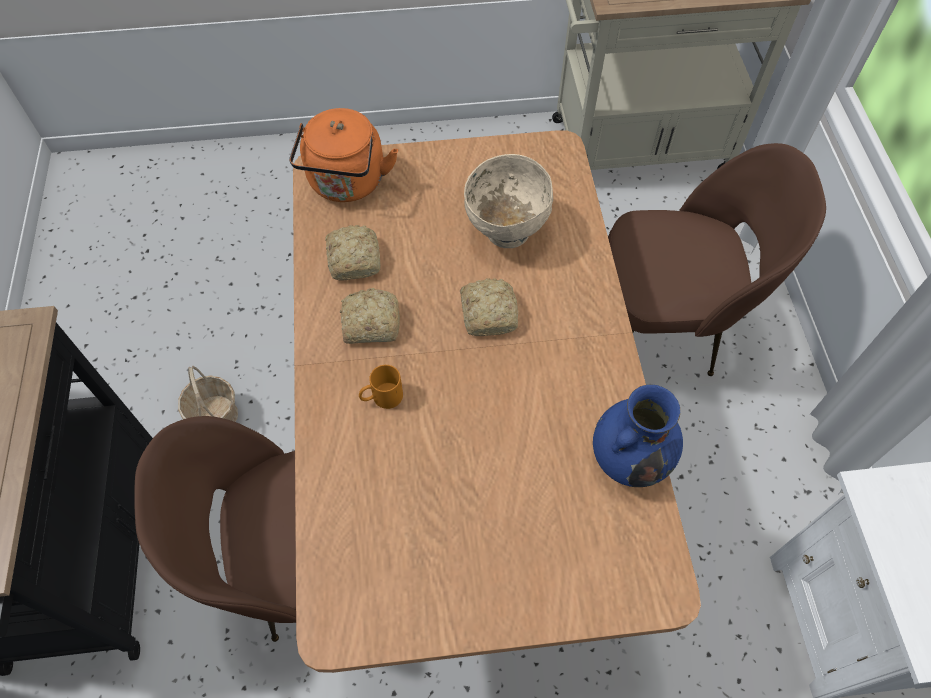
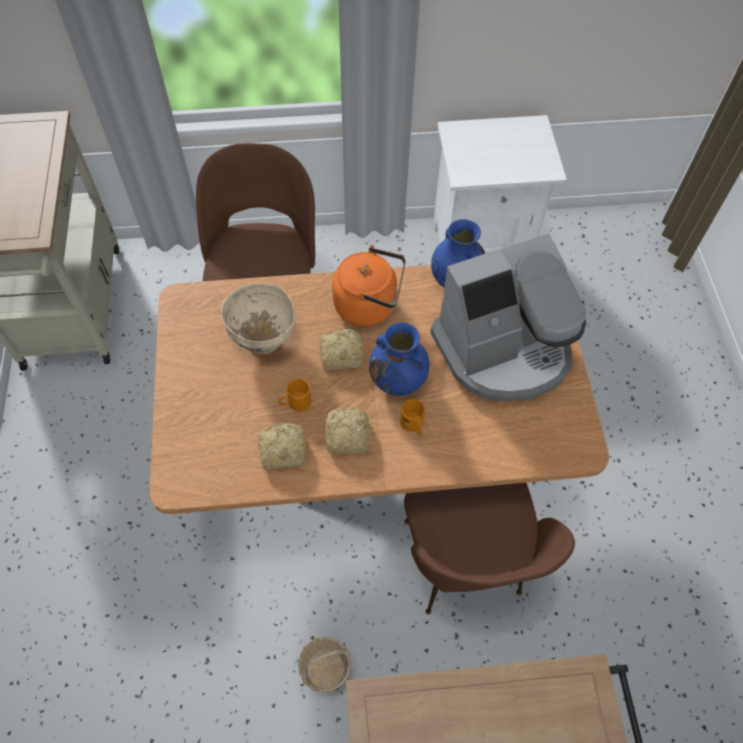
camera: 90 degrees left, 0 degrees up
orange kettle [289,108,398,202] -> orange kettle moved to [332,245,406,326]
none -> orange mug [279,379,311,412]
none -> blue vase [369,322,430,396]
none -> coffee machine [431,233,586,402]

